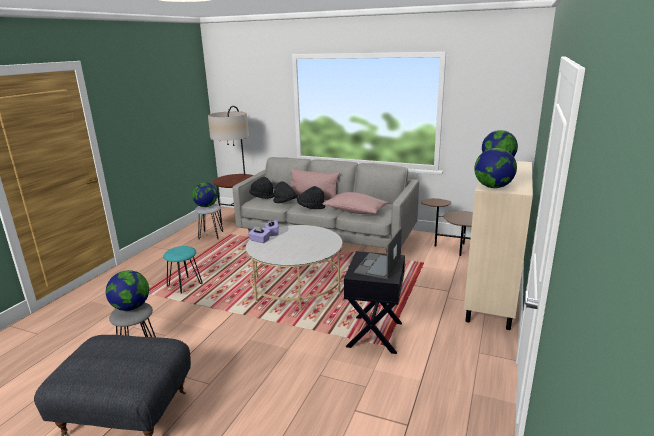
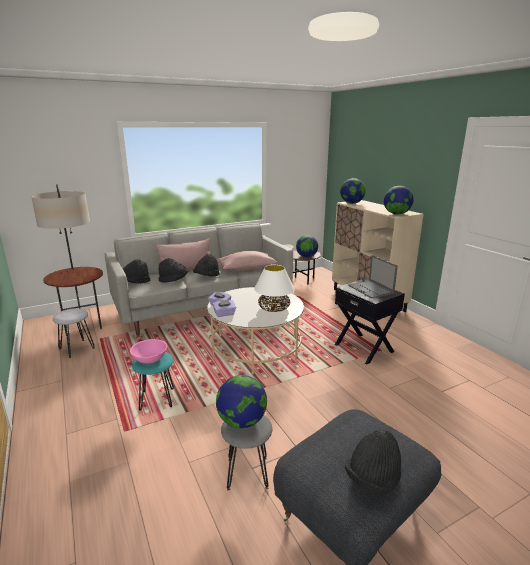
camera: 50 degrees left, 0 degrees up
globe [192,182,218,207] -> globe moved to [296,235,318,257]
none -> pink bowl [130,339,167,364]
none -> white table lamp [254,265,295,312]
none -> black hat [345,429,401,494]

